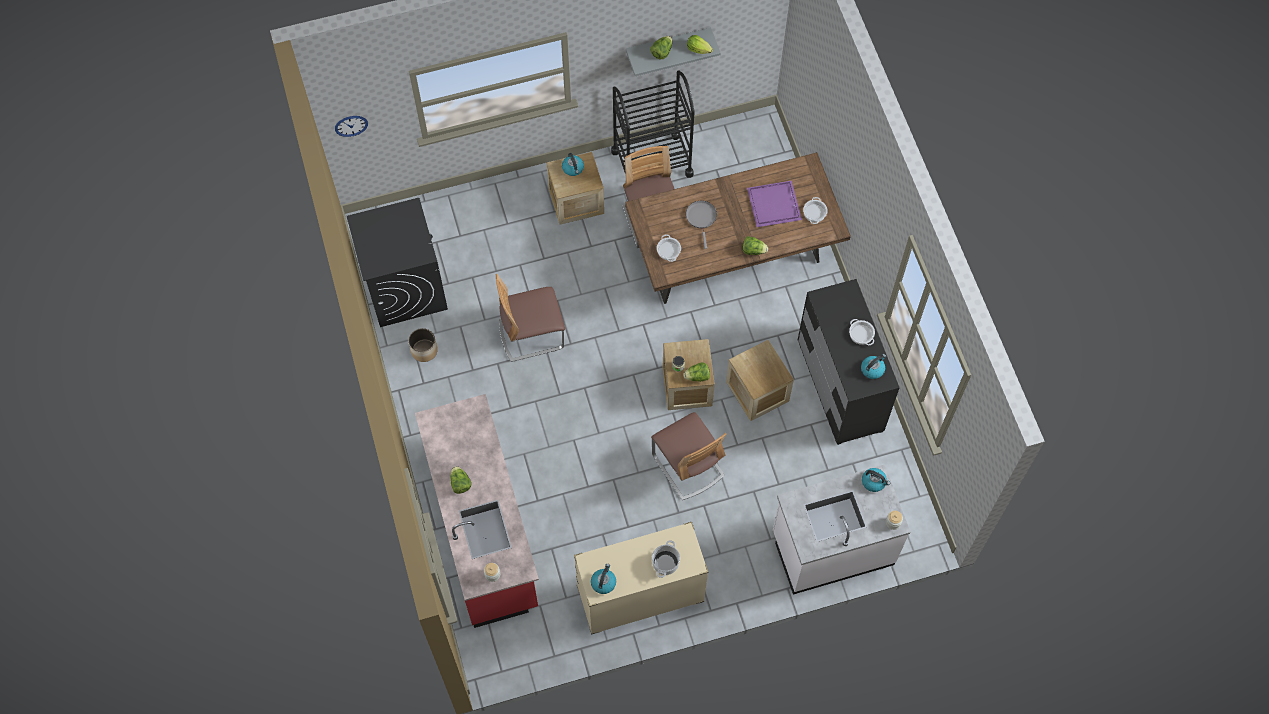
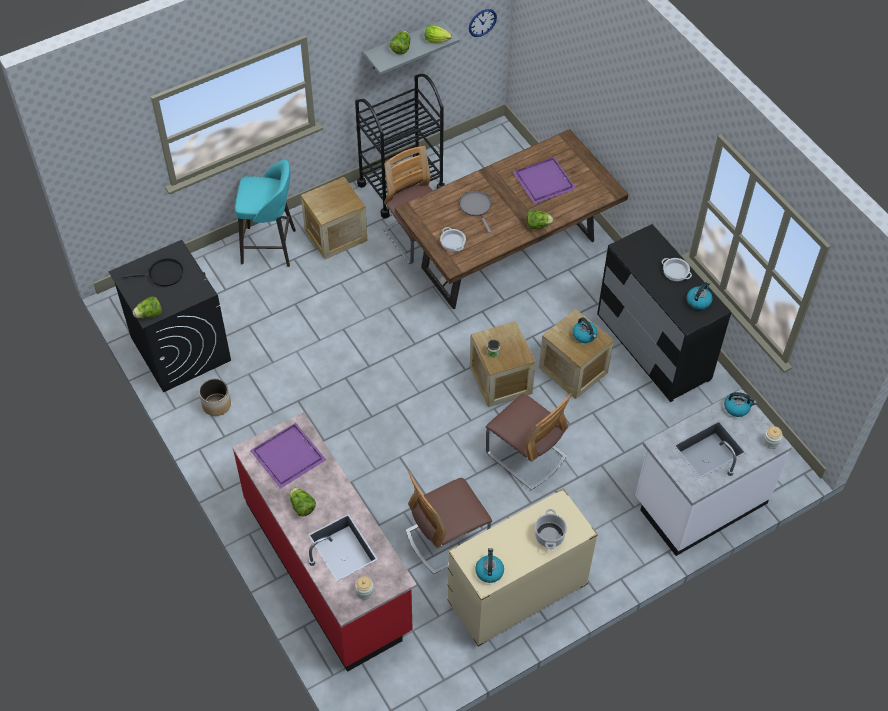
camera: 15 degrees left, 10 degrees down
wall clock [335,116,368,137] -> wall clock moved to [469,9,497,37]
chair [496,274,565,362] -> chair moved to [406,472,492,574]
kettle [562,153,584,176] -> kettle moved to [573,318,597,343]
lettuce [683,362,710,382] -> lettuce moved to [133,297,162,318]
cooking pot [803,197,828,224] -> none
none -> black frying pan [123,258,183,286]
none -> turquoise stool [235,160,296,267]
none -> purple tray [250,423,326,489]

